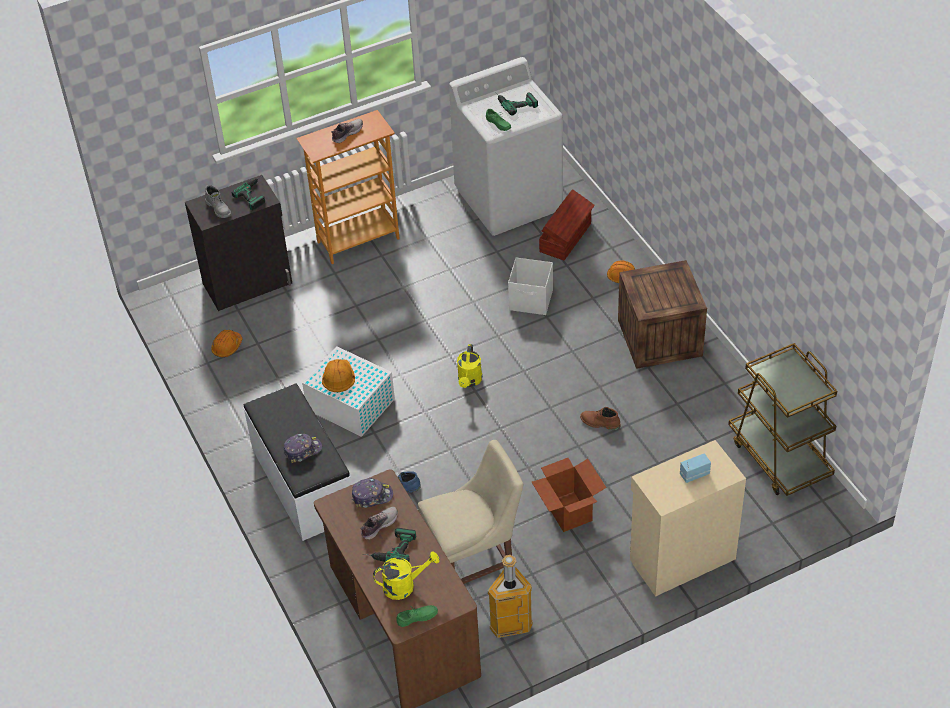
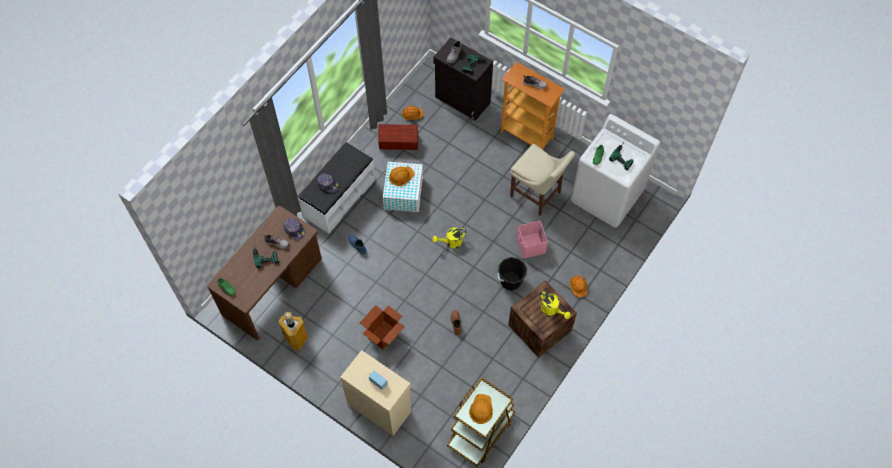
camera: 60 degrees right, 15 degrees up
yellow watering can [373,552,440,600] -> yellow watering can moved to [540,291,570,319]
beige chair [418,440,523,584] -> beige chair moved to [510,144,575,216]
white storage box [508,257,553,315] -> pink storage box [516,221,548,259]
brown storage box [539,189,595,260] -> brown storage box moved to [378,124,418,150]
none -> orange hard hat [469,394,493,424]
none -> black bucket [498,257,527,291]

